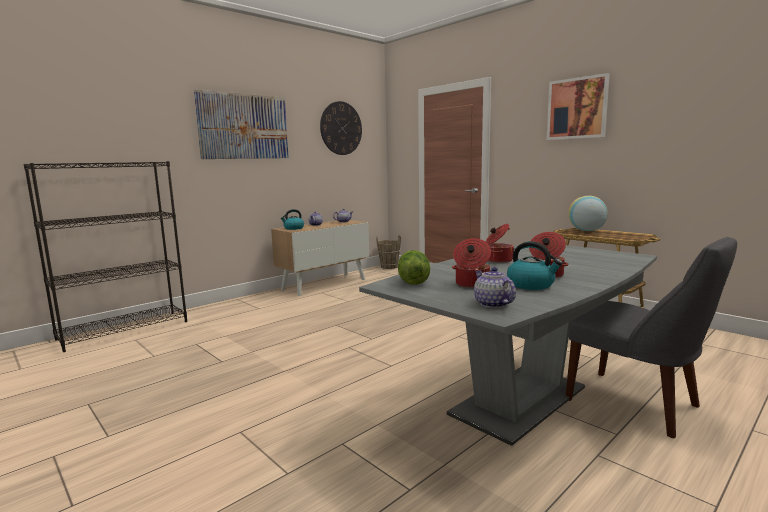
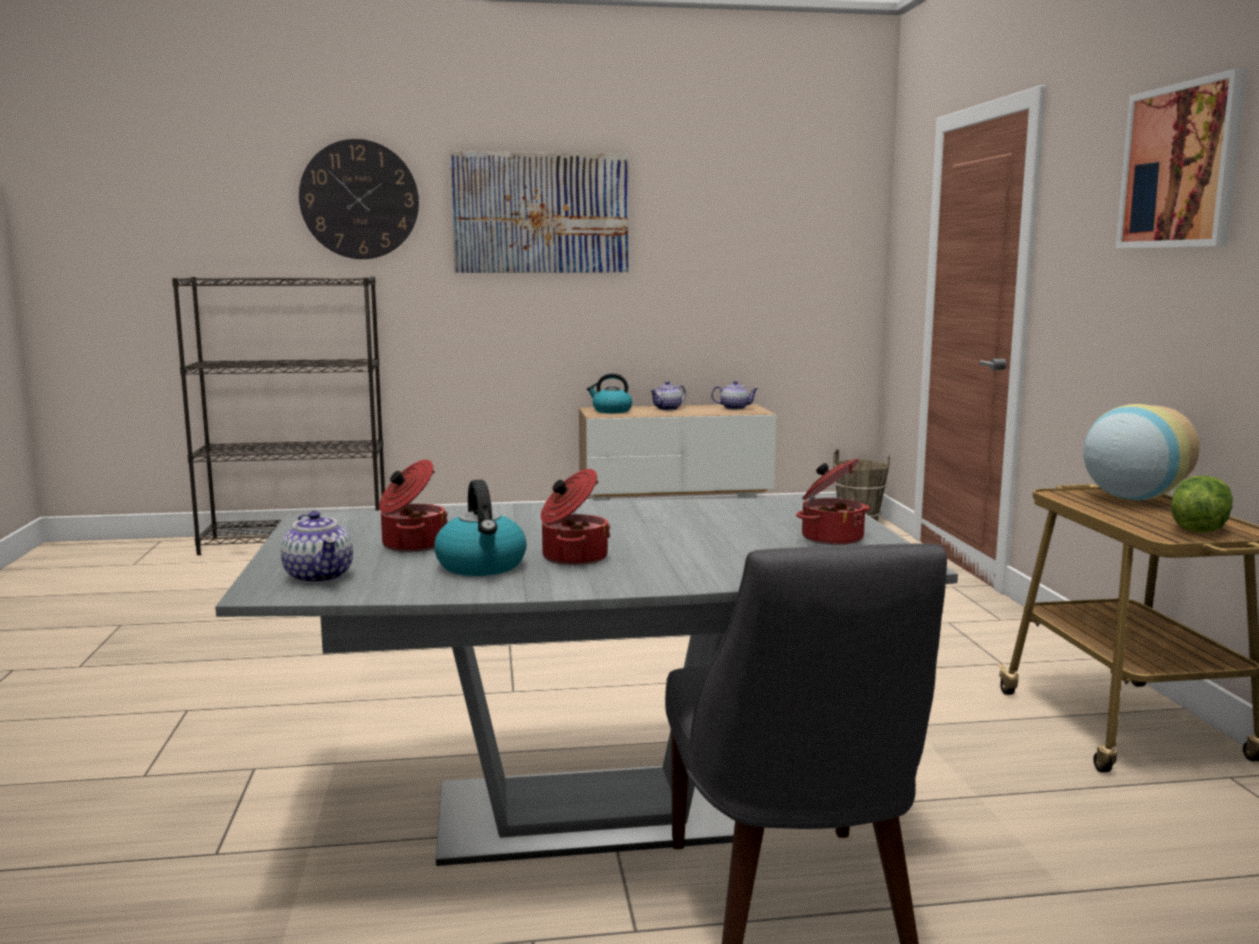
camera: 35 degrees right, 0 degrees up
wall clock [320,101,362,155] -> wall clock moved to [299,139,419,259]
lettuce [398,250,430,285] -> lettuce moved to [1171,476,1233,533]
teapot [474,267,516,308] -> teapot turned 135 degrees clockwise [281,511,353,583]
cooking pot [485,224,514,263] -> cooking pot moved to [796,459,870,545]

